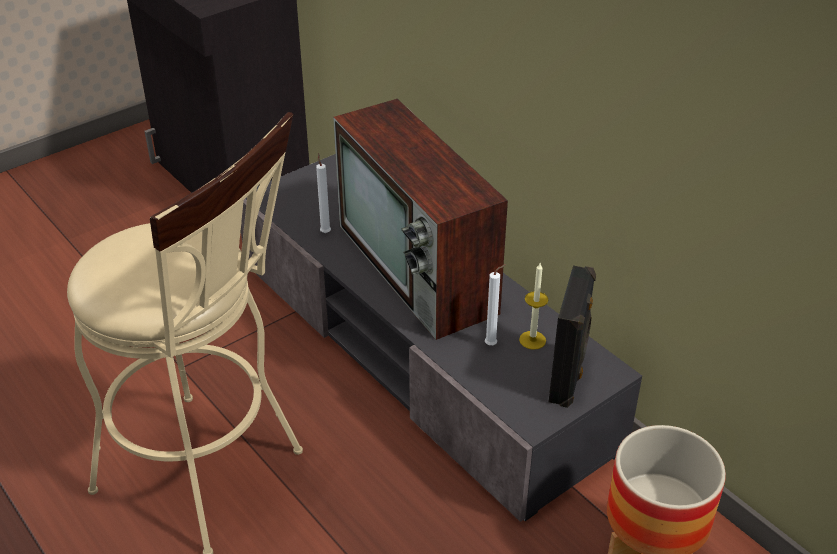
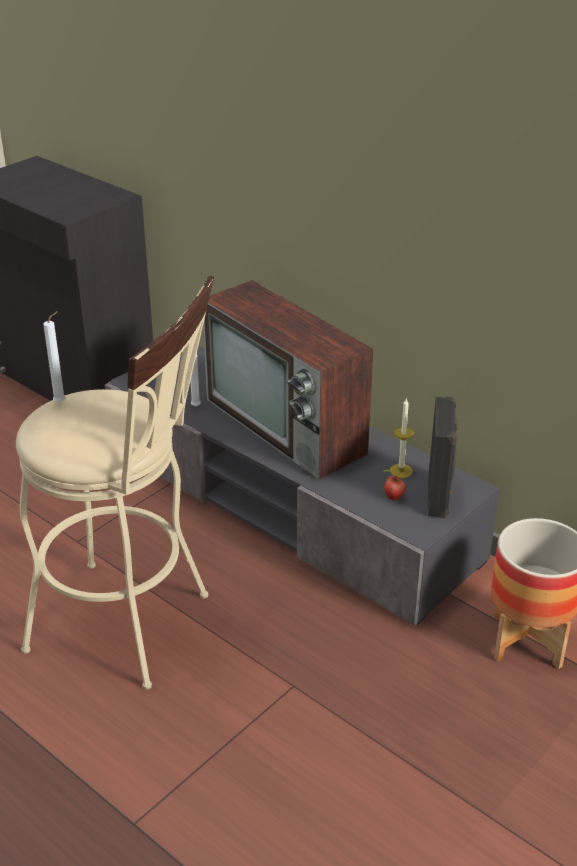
camera: 10 degrees left, 5 degrees down
white candle [485,264,506,345] -> white candle moved to [43,311,66,403]
none -> apple [382,470,406,501]

